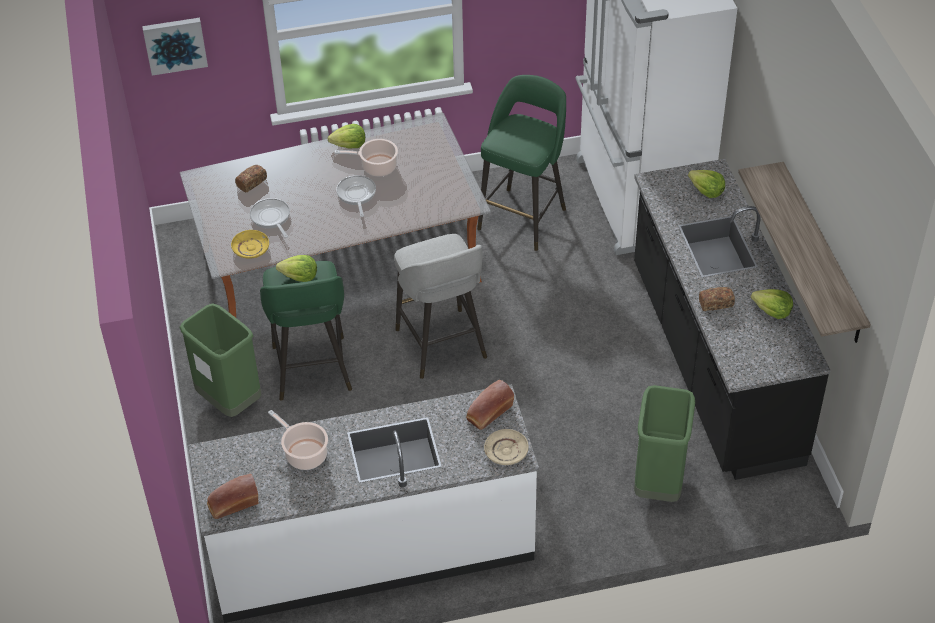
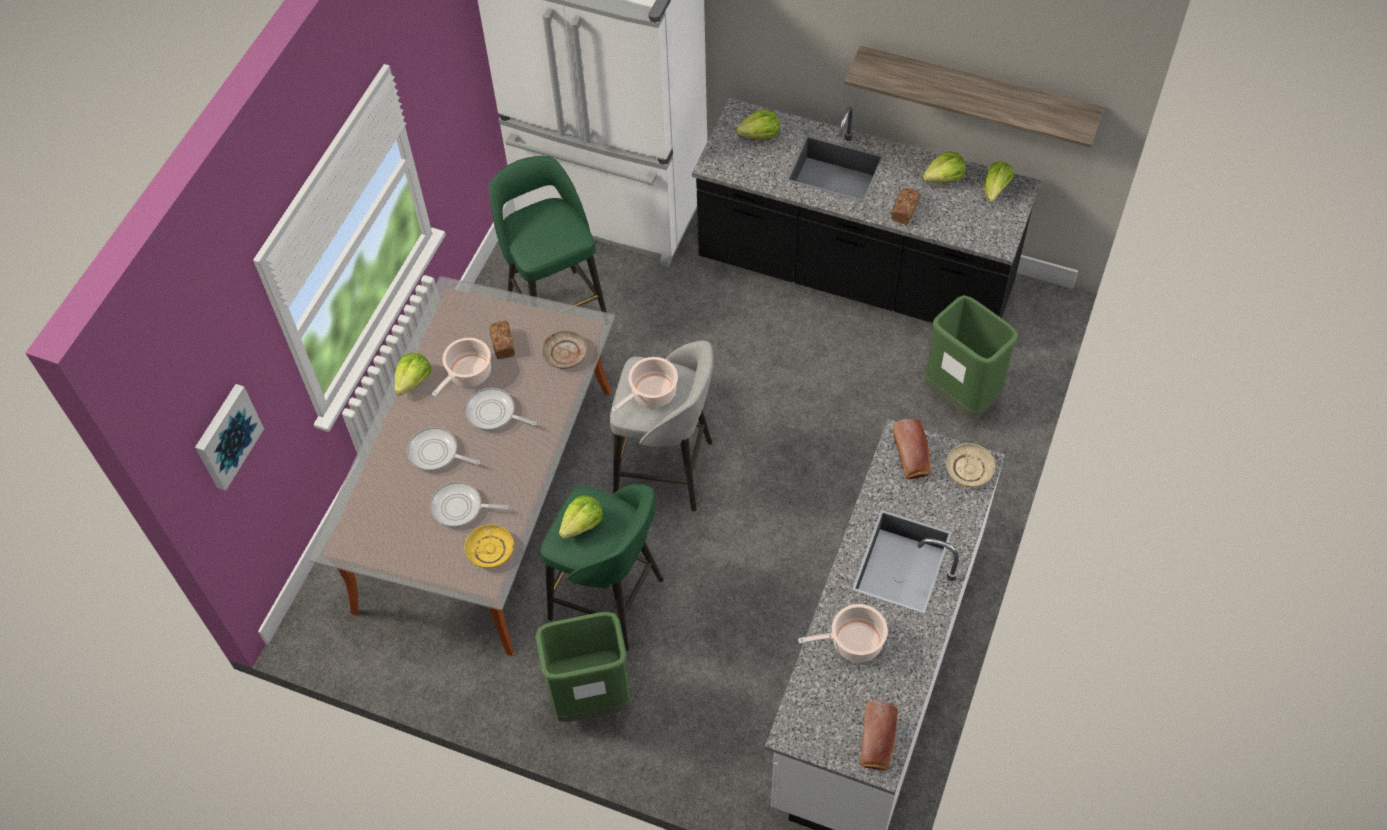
camera: 55 degrees left, 10 degrees up
bread [235,165,267,193] -> bread moved to [489,321,515,359]
none -> frying pan [407,427,480,472]
none -> beige plate [542,331,587,369]
none -> cooking pot [612,357,678,412]
none -> lettuce [984,161,1014,203]

